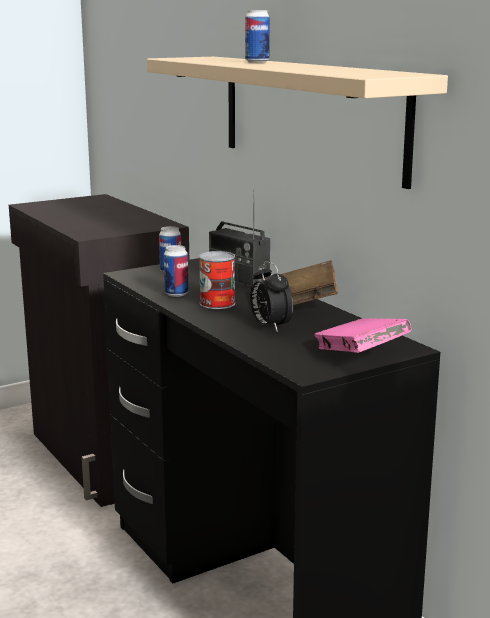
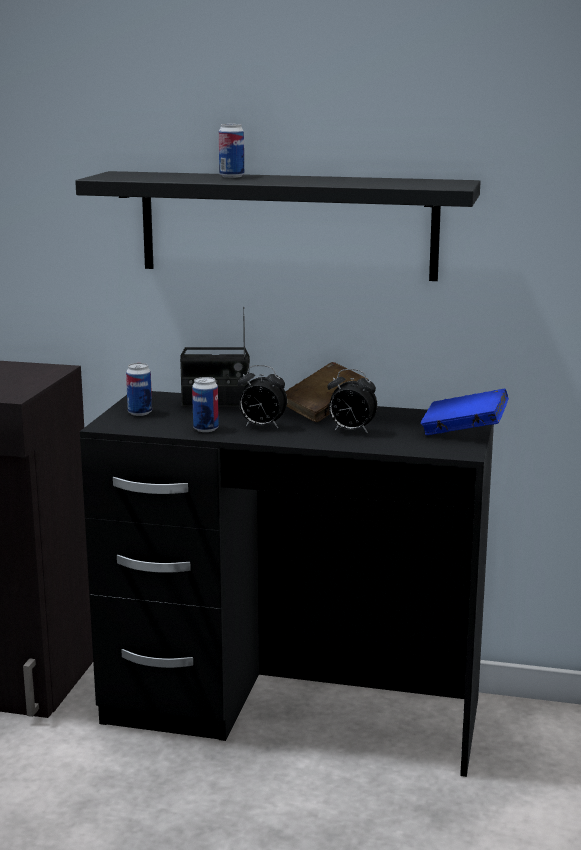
camera: 45 degrees left, 0 degrees up
beige shelf [147,57,448,189] -> black shelf [75,171,480,281]
can [199,251,235,309] -> alarm clock [238,365,287,428]
pink book [314,318,411,353] -> blue book [421,388,509,435]

